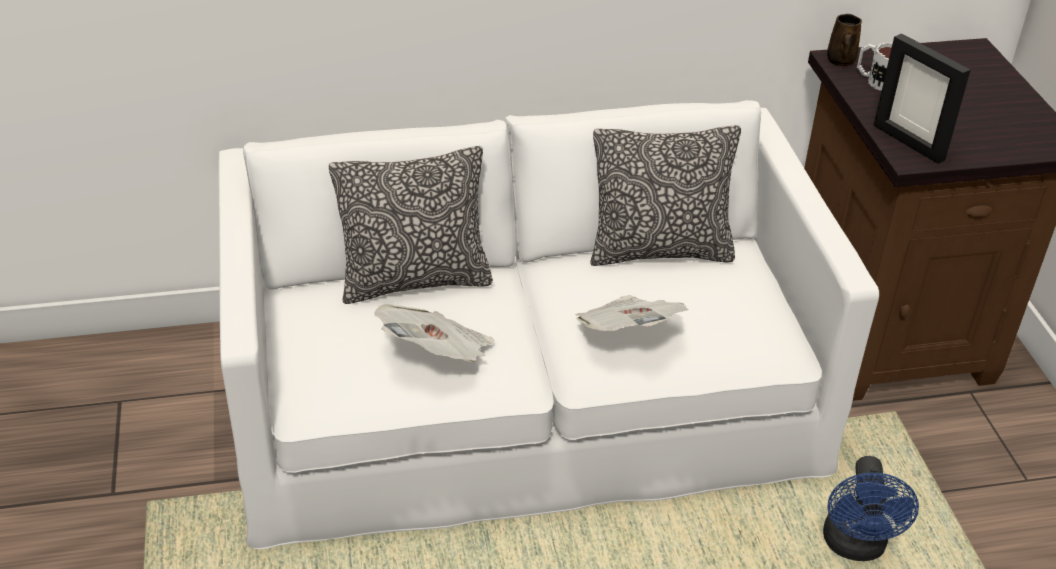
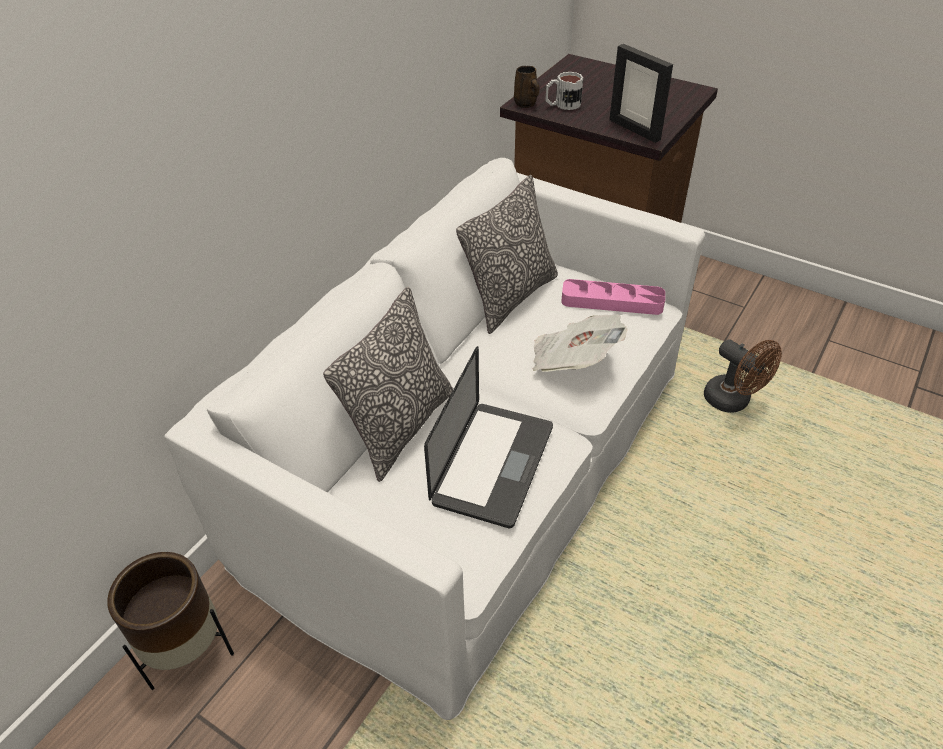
camera: 45 degrees left, 5 degrees up
newspaper [374,304,495,362] -> laptop [424,346,553,528]
blue fan [823,456,919,561] -> brown fan [704,339,782,413]
picture frame [874,33,970,164] -> picture frame turned 45 degrees clockwise [609,44,673,143]
none -> brown planter [107,552,234,690]
none -> pink tray [561,279,665,315]

